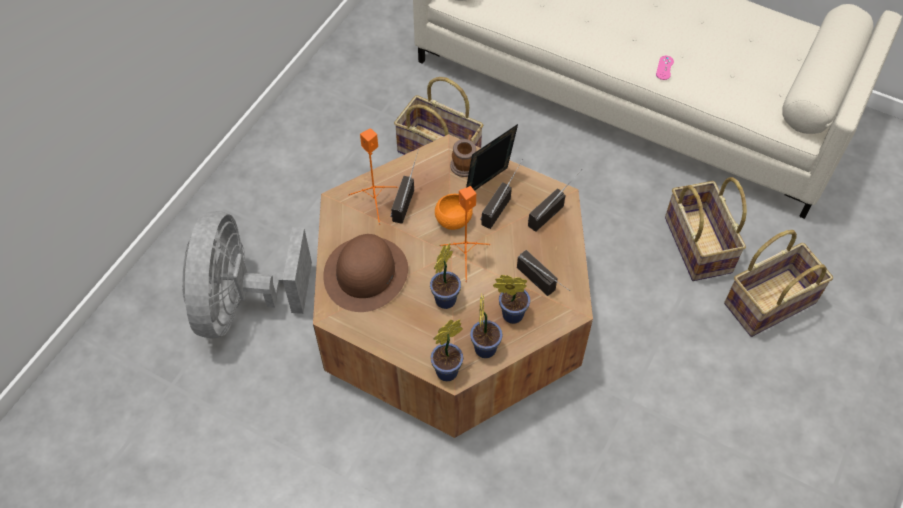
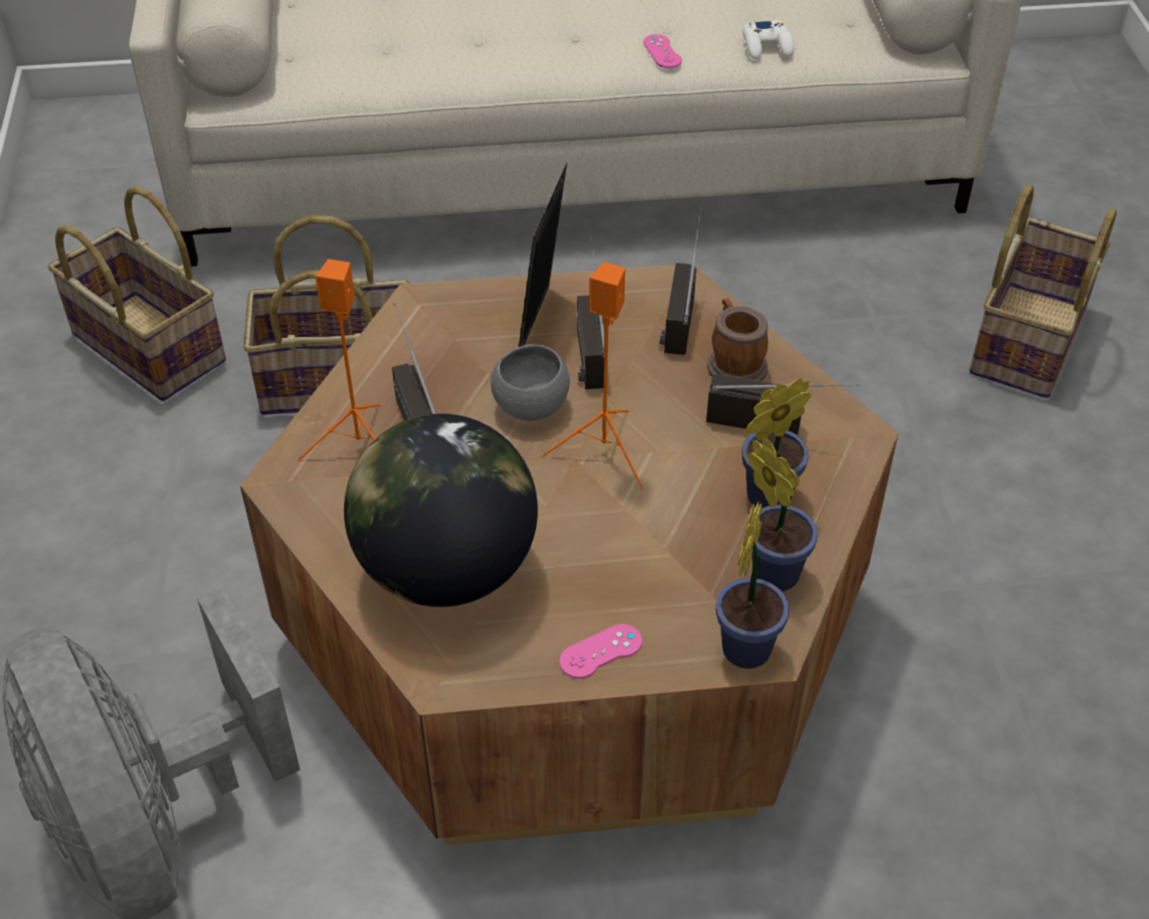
camera: 35 degrees left, 10 degrees down
brown hat [323,234,408,312] -> globe [344,414,538,607]
potted plant [430,243,461,309] -> none
orange bowl [435,194,473,230] -> grey bowl [491,344,570,421]
mug [450,134,476,177] -> mug moved to [707,298,768,381]
basket [665,177,747,281] -> basket moved to [48,186,226,401]
none -> pink game controller [559,624,642,679]
none -> white game controller [743,20,794,59]

